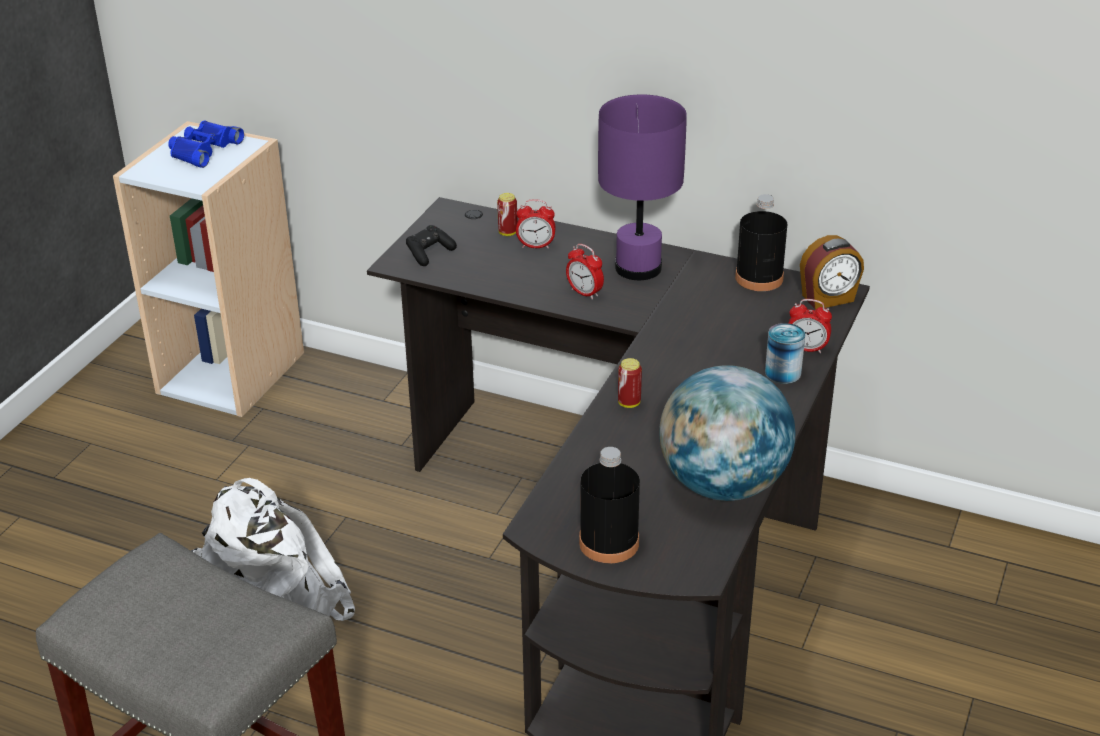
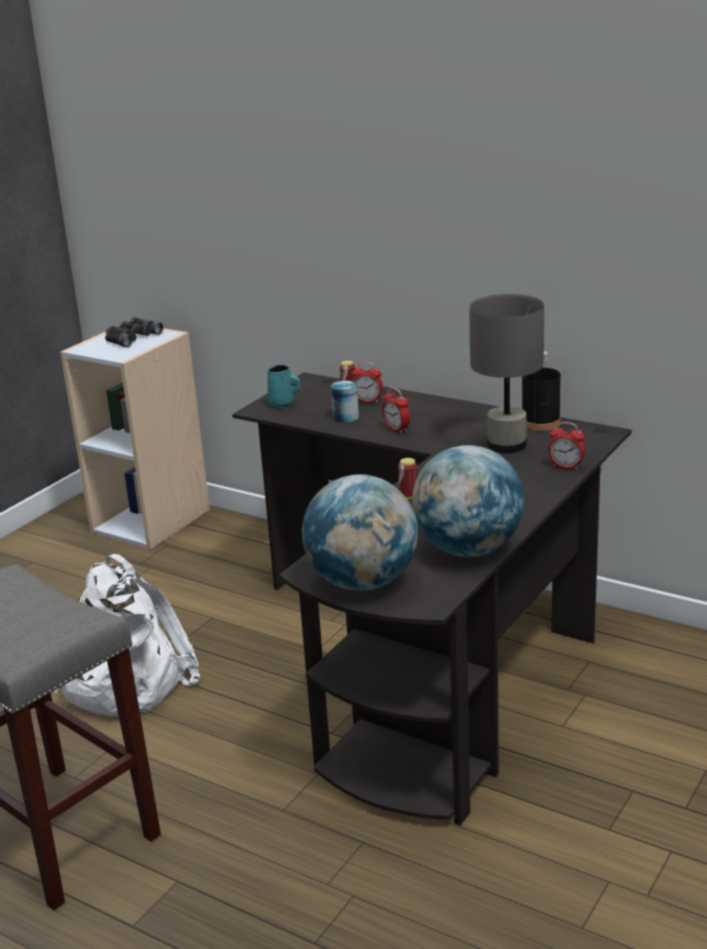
camera: 10 degrees right, 10 degrees down
blue binoculars [168,121,244,168] -> black binoculars [105,317,163,347]
black game controller [406,225,457,266] -> turquoise mug [267,365,301,408]
black bottle [579,447,640,563] -> globe [302,474,418,591]
purple table lamp [598,94,687,280] -> none
can [765,323,805,384] -> can moved to [331,380,359,423]
alarm clock [800,235,864,310] -> none
none -> grey table lamp [469,294,544,453]

